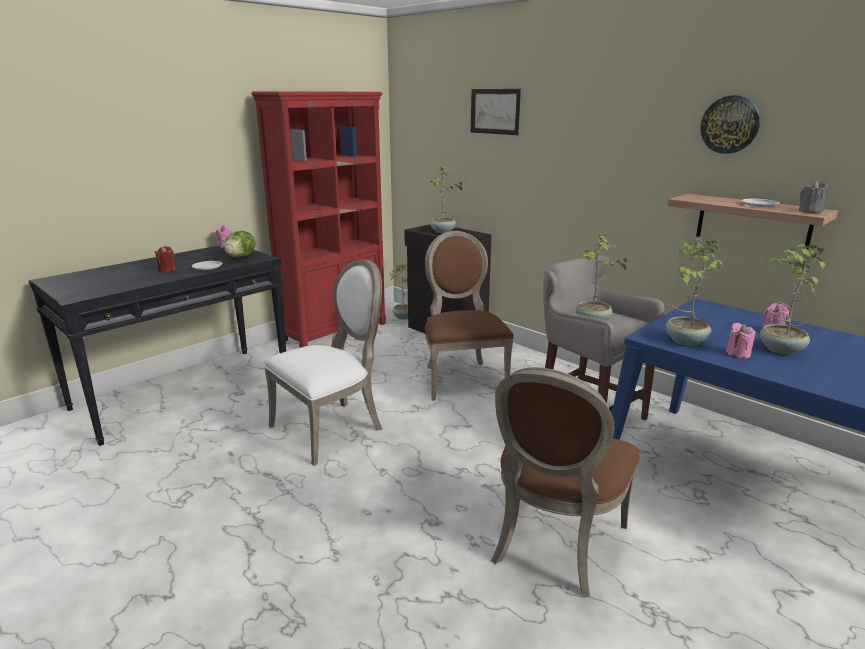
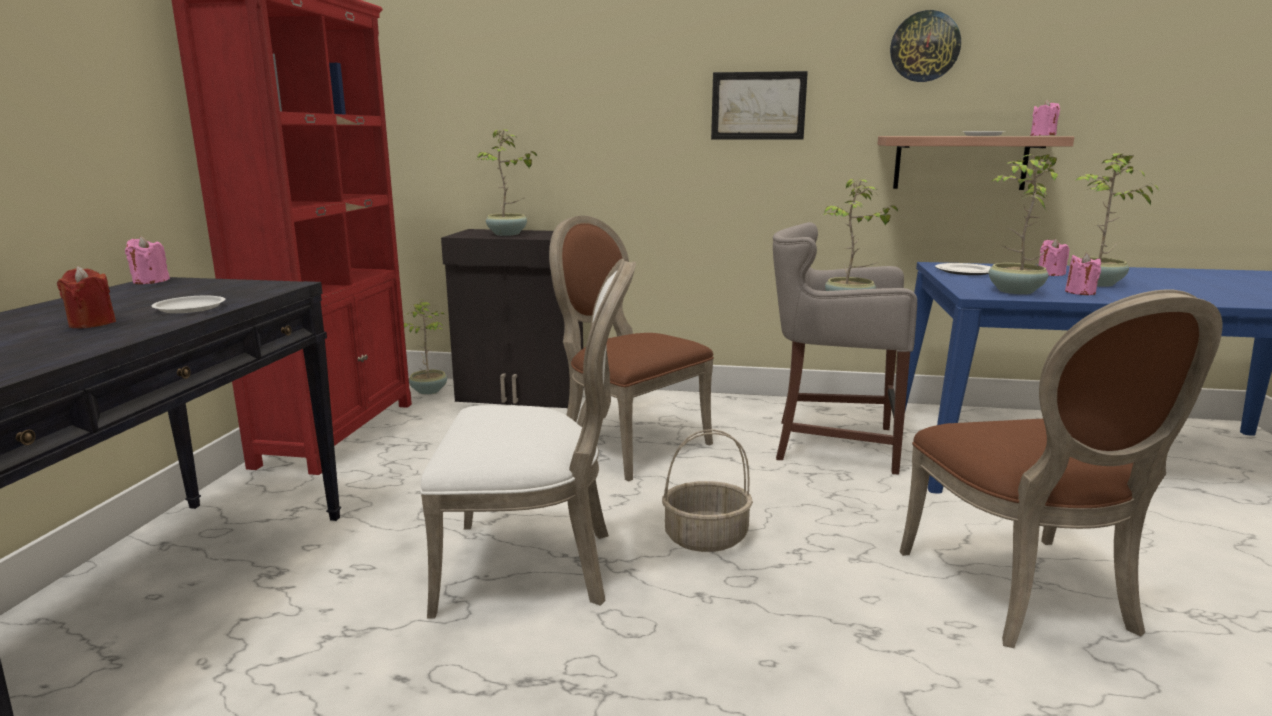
camera: 35 degrees left, 5 degrees down
lettuce [224,231,256,258] -> none
white chair [264,259,382,466] -> white chair turned 75 degrees clockwise [421,259,636,619]
picture [471,89,521,135] -> picture moved to [711,71,808,140]
grey candle [798,181,828,213] -> pink candle [1030,100,1060,136]
none -> basket [662,429,753,552]
none -> plate [935,263,991,275]

